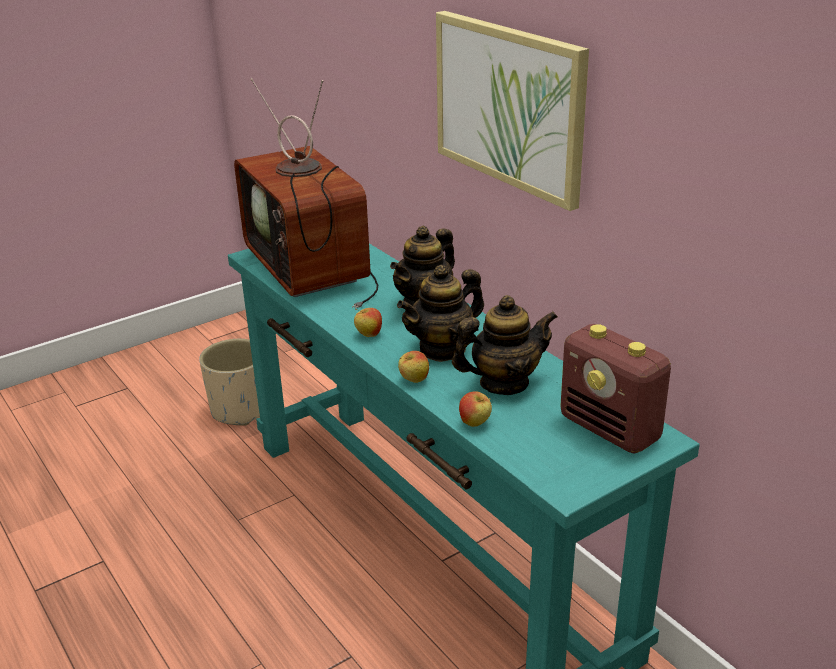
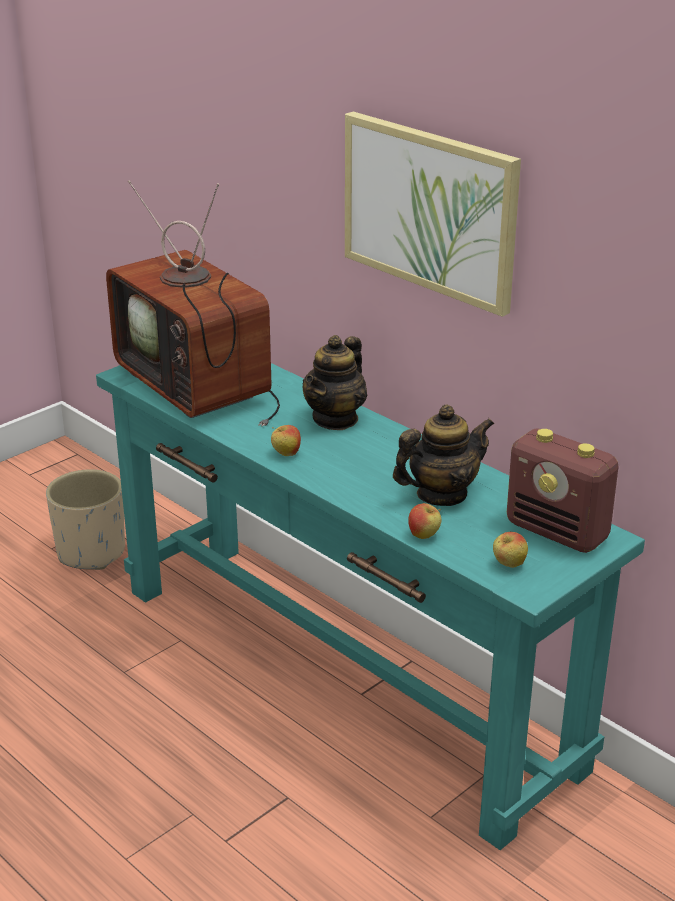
camera: 10 degrees left, 0 degrees up
teapot [397,265,484,362] -> none
apple [398,351,429,383] -> apple moved to [493,532,528,568]

